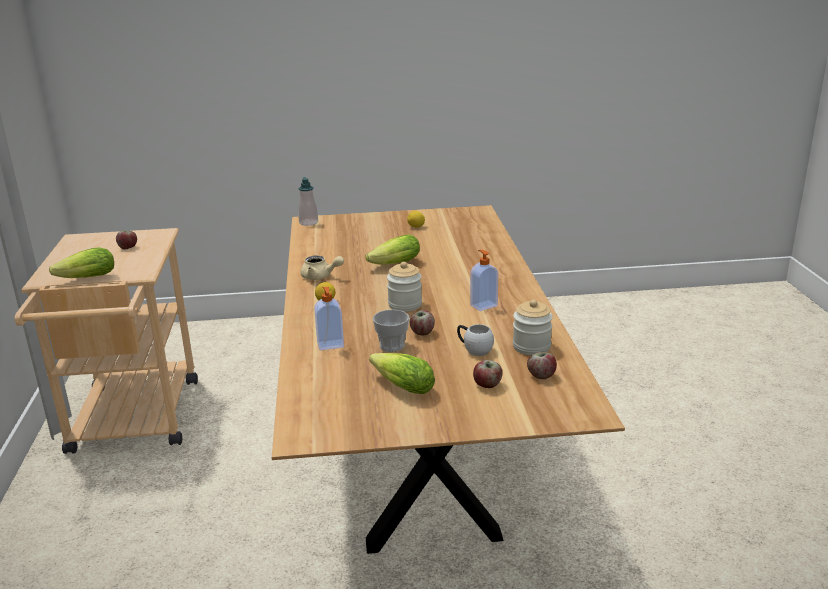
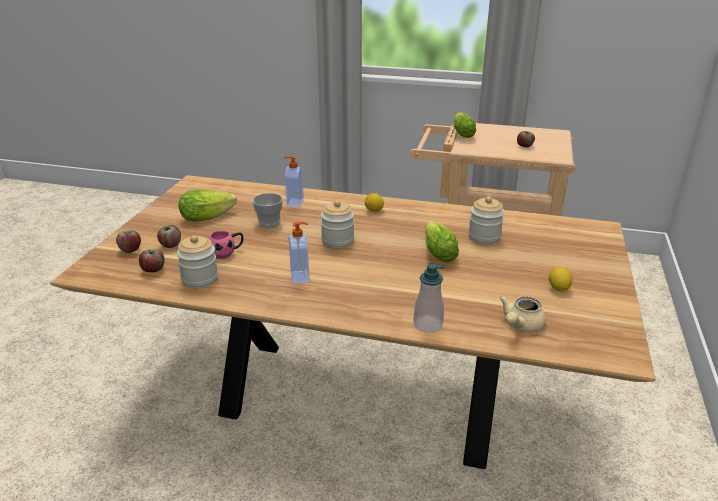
camera: 110 degrees right, 5 degrees up
soap dispenser [298,177,318,226] -> soap dispenser moved to [413,264,445,333]
beige teapot [301,256,344,280] -> beige teapot moved to [499,296,546,332]
apple [410,310,435,335] -> apple moved to [116,231,141,253]
white mug [457,324,494,356] -> pink mug [208,231,244,259]
none -> jar [468,197,504,244]

